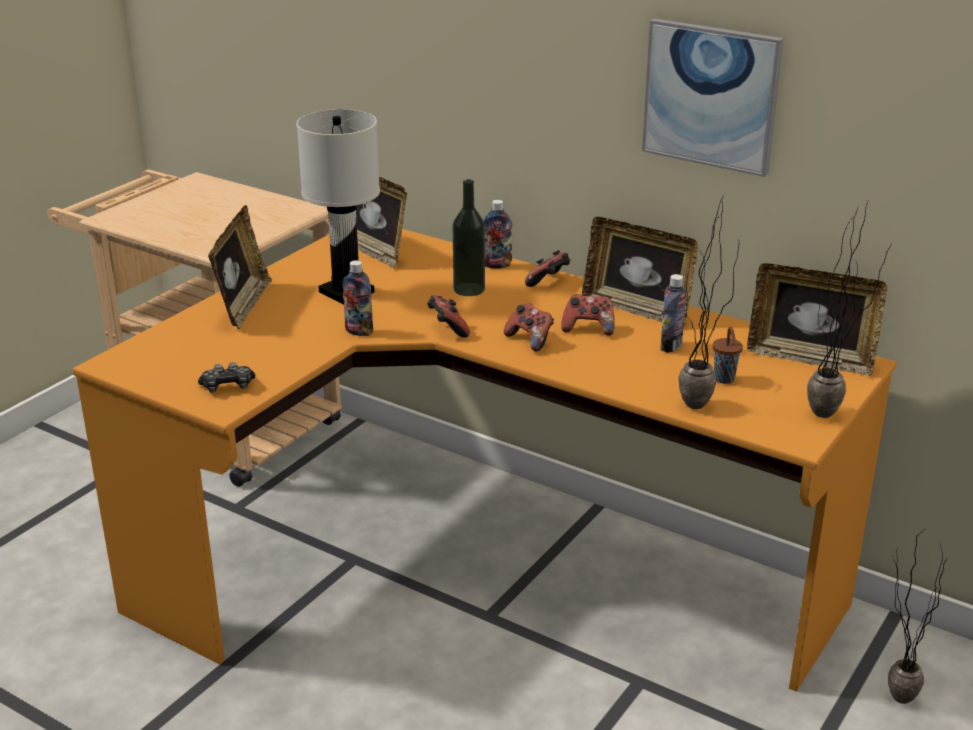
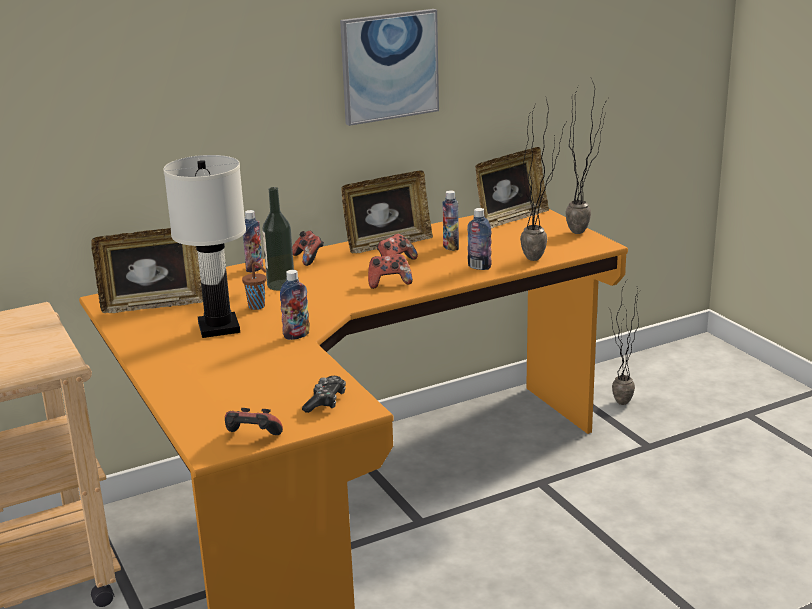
camera: 60 degrees left, 5 degrees down
picture frame [208,205,272,329] -> none
game controller [427,295,470,338] -> game controller moved to [225,408,283,435]
brown cup [713,327,743,384] -> brown cup moved to [242,262,267,310]
none -> bottle [467,208,492,270]

